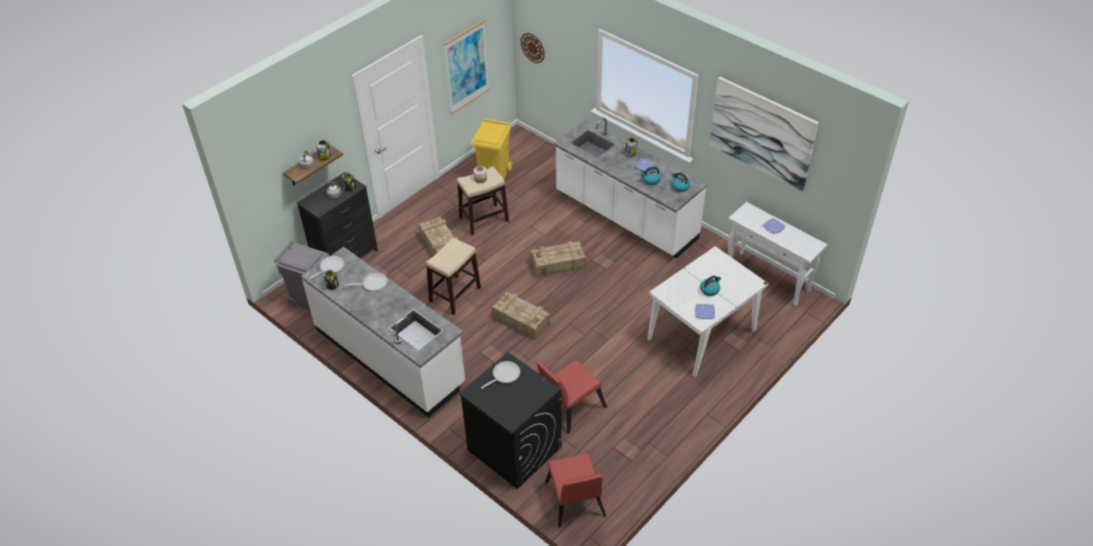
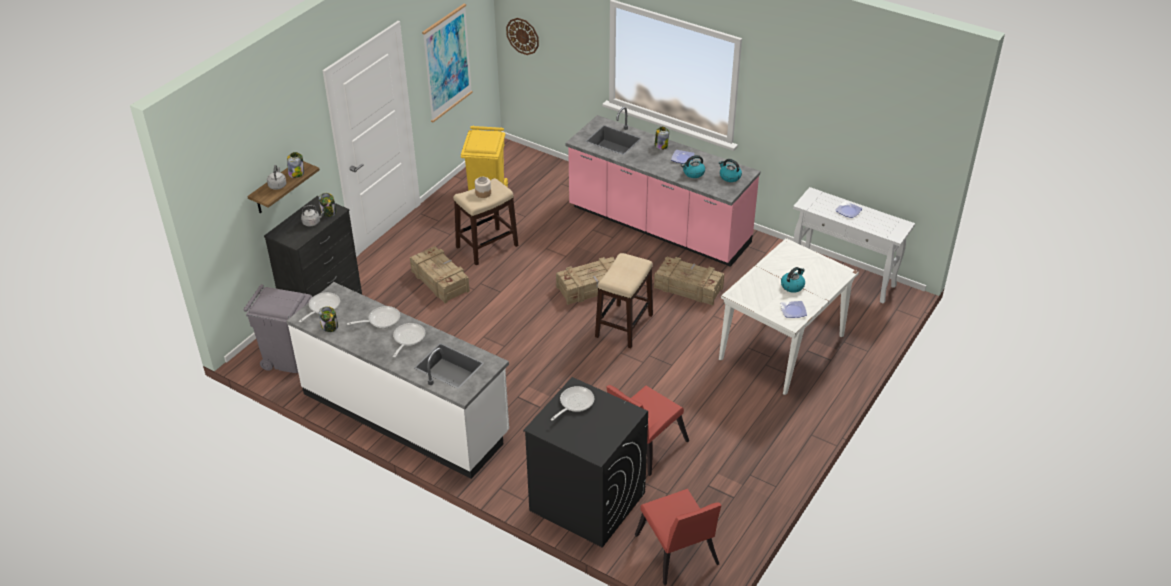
camera: 10 degrees left, 5 degrees down
stool [426,238,481,315] -> stool moved to [595,253,653,348]
crate [491,292,550,340] -> crate moved to [654,257,724,306]
white counter [553,118,707,259] -> pink counter [565,107,761,267]
picture [710,77,819,191] -> none
none -> frying pan [393,323,426,357]

